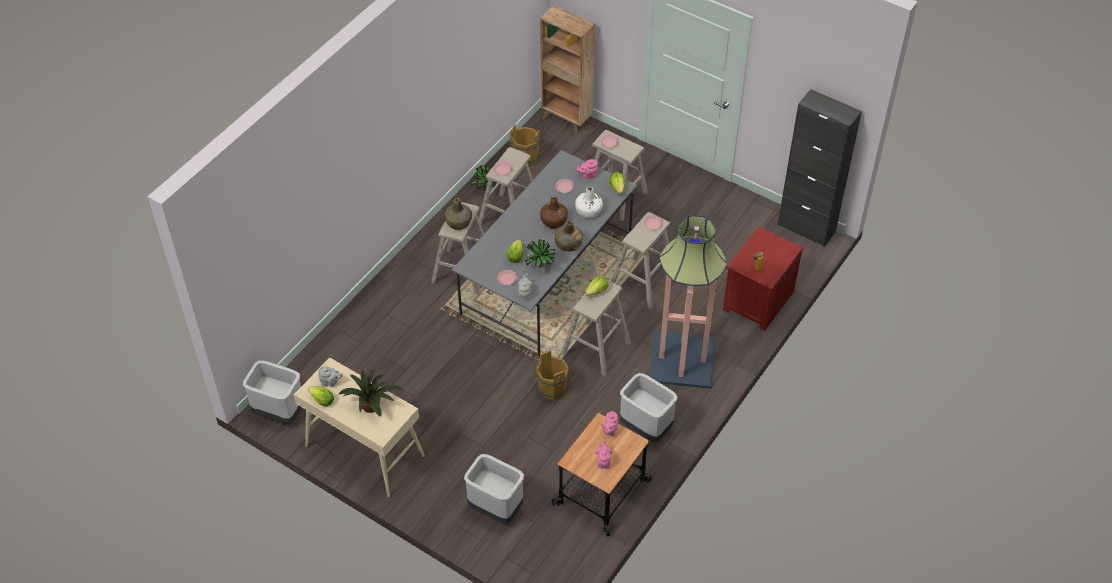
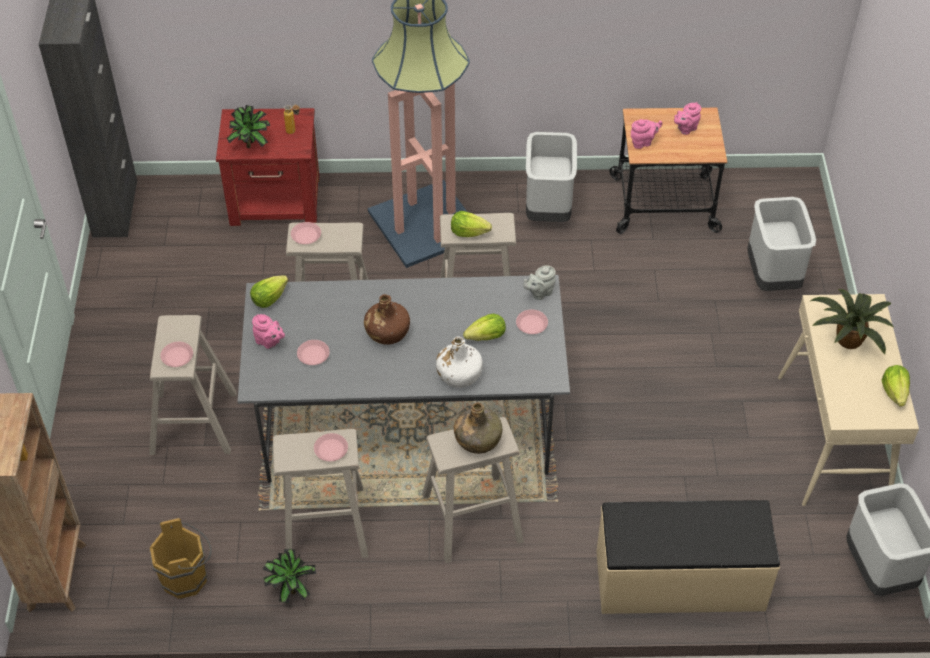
camera: 125 degrees left, 0 degrees up
grey teapot [318,366,343,387] -> none
potted plant [525,239,555,268] -> potted plant moved to [227,105,270,148]
brown bucket [532,350,569,400] -> none
green bottle [555,220,583,252] -> none
white bottle [575,187,603,218] -> white bottle moved to [436,336,483,388]
none -> beige bench [596,500,780,614]

